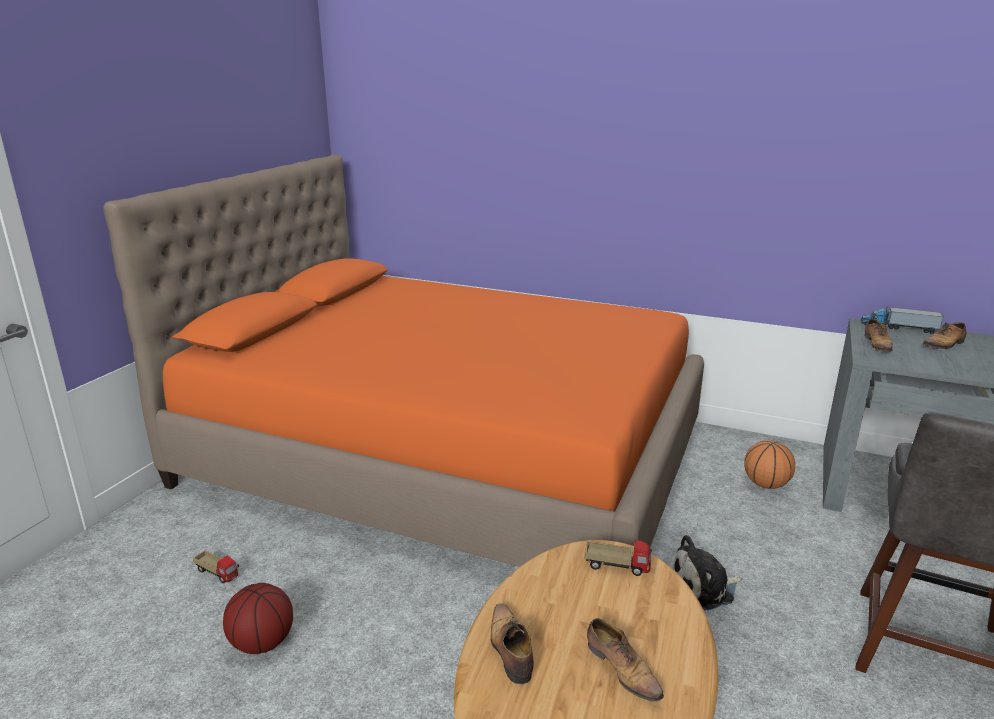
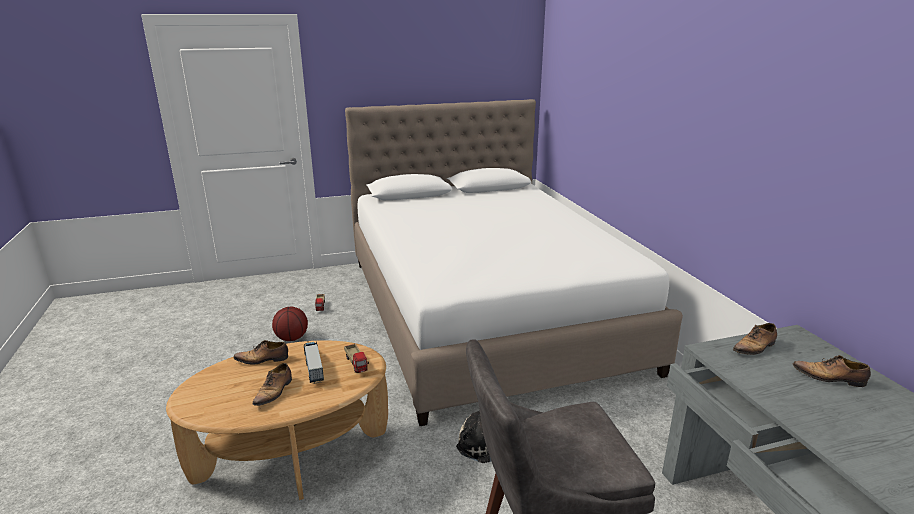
camera: 50 degrees right, 0 degrees up
orange bed [103,155,704,567] -> white bed [345,99,683,426]
shoe [491,604,534,684] -> shoe turned 135 degrees counterclockwise [234,340,288,365]
basketball [744,440,795,489] -> none
toy truck [861,307,944,334] -> toy truck moved to [304,342,324,384]

